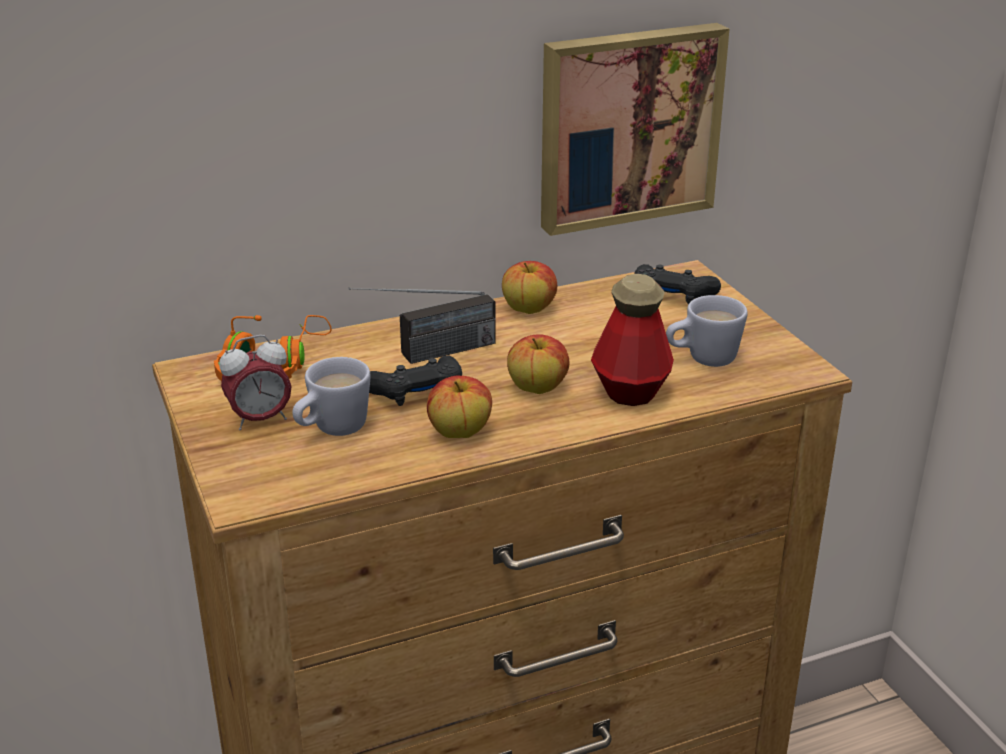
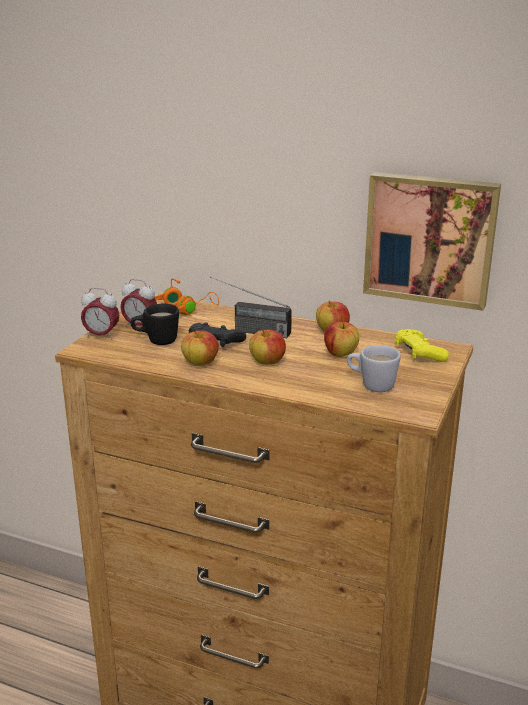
camera: 45 degrees right, 5 degrees down
white mug [292,357,370,436] -> black mug [131,304,179,345]
bottle [591,274,674,406] -> none
black game controller [634,264,721,304] -> yellow game controller [395,329,449,362]
none -> alarm clock [81,288,119,339]
none -> apple [324,322,359,357]

